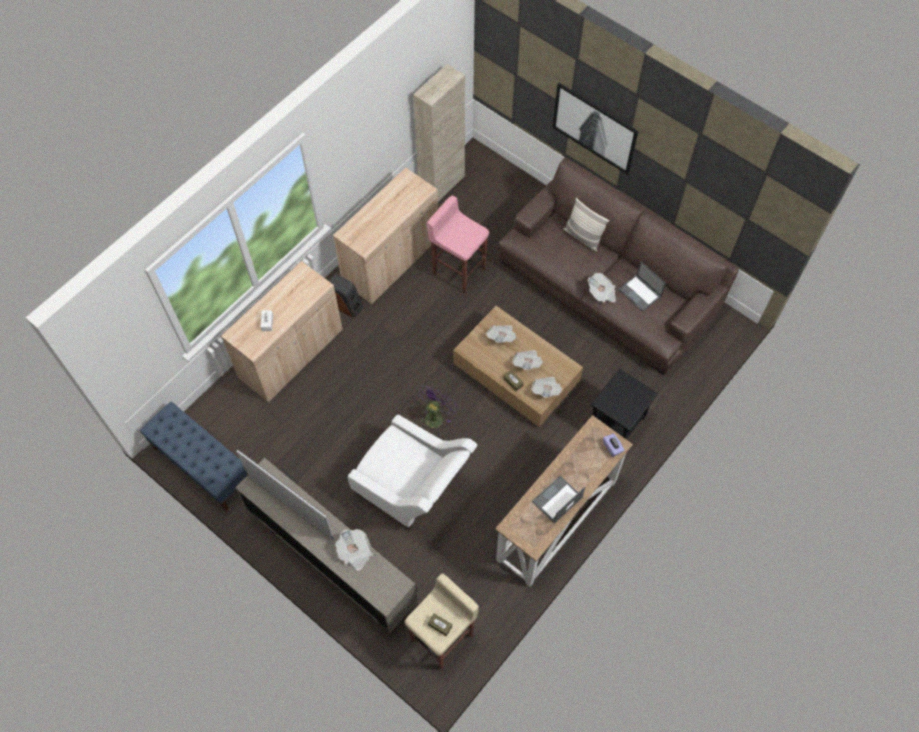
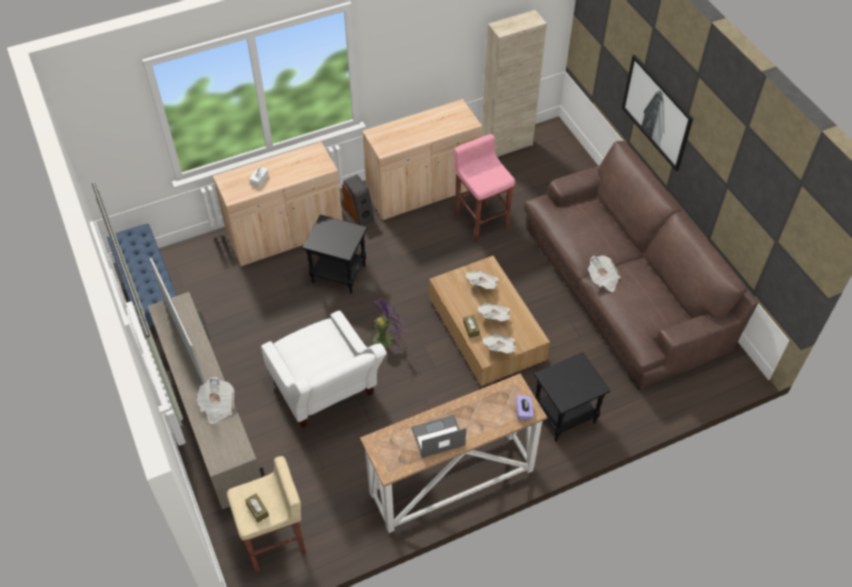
camera: 25 degrees right, 10 degrees down
pillow [563,198,609,252] -> none
laptop [618,261,666,312] -> none
none -> black side table [302,215,368,294]

